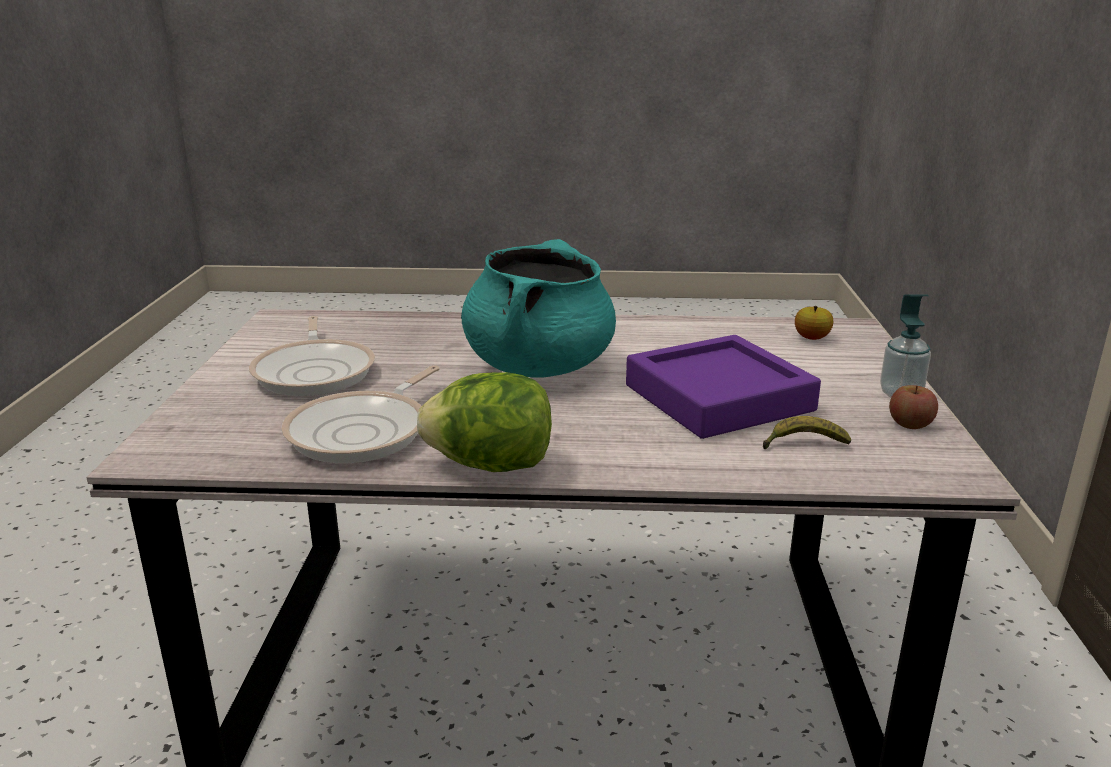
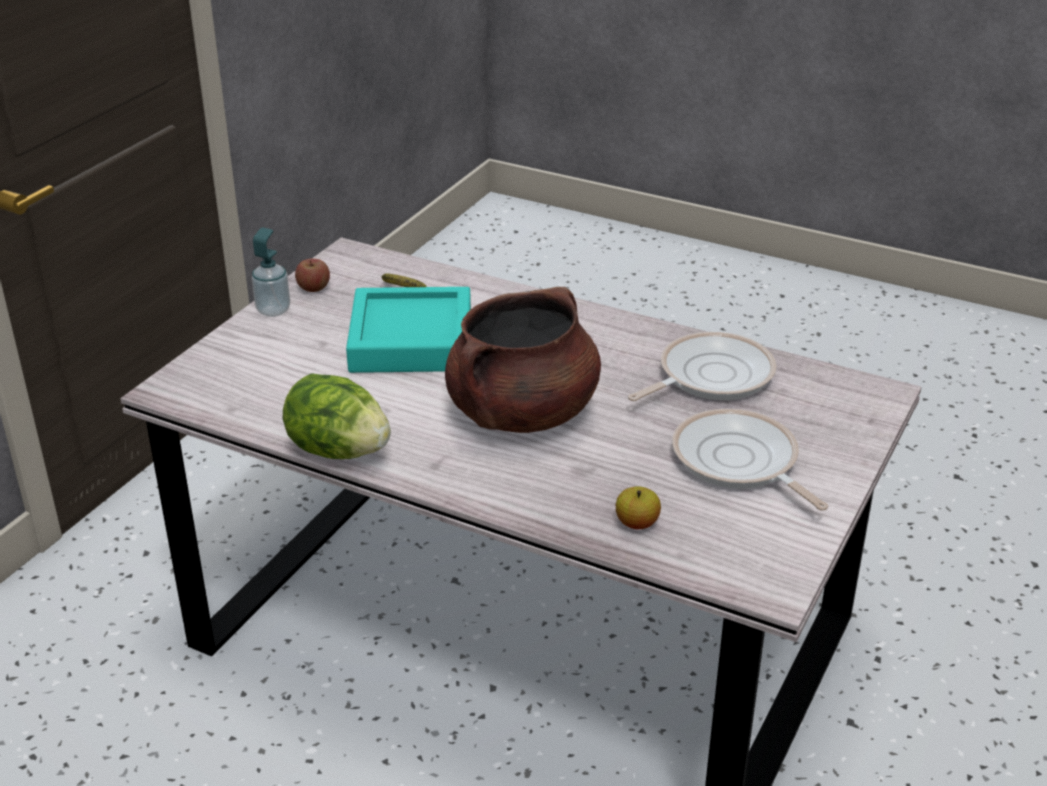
camera: 155 degrees left, 10 degrees up
frying pan [249,316,375,396] -> frying pan turned 45 degrees counterclockwise [672,409,829,511]
lettuce [417,372,552,472] -> lettuce moved to [283,373,391,459]
turquoise cooking pot [461,239,616,377] -> brown cooking pot [445,287,601,433]
purple tray [626,335,821,439] -> turquoise tray [346,287,471,373]
apple [795,306,833,340] -> apple moved to [616,486,661,529]

